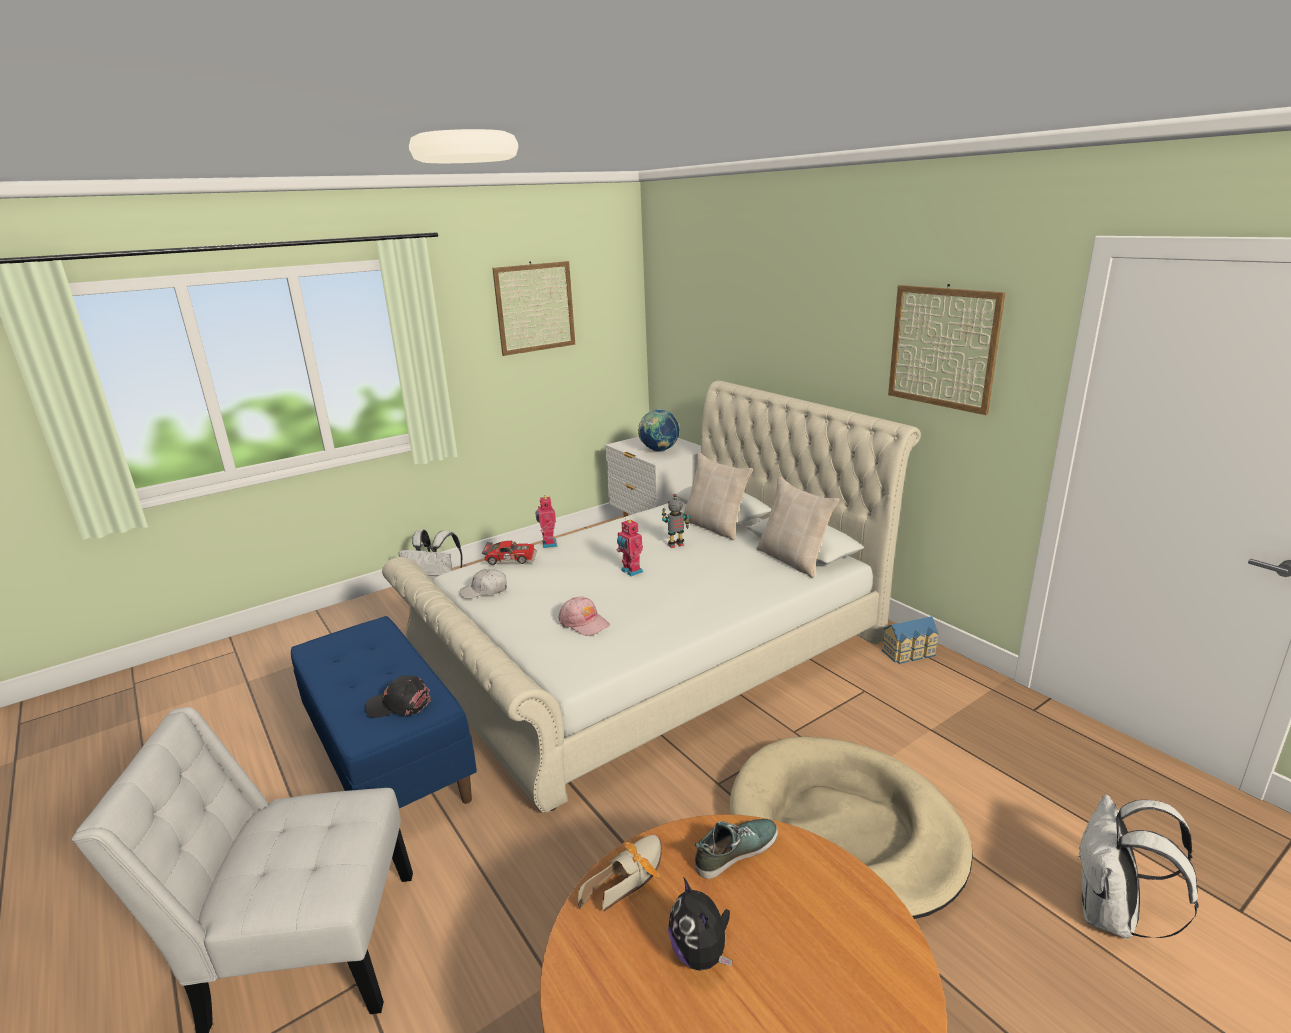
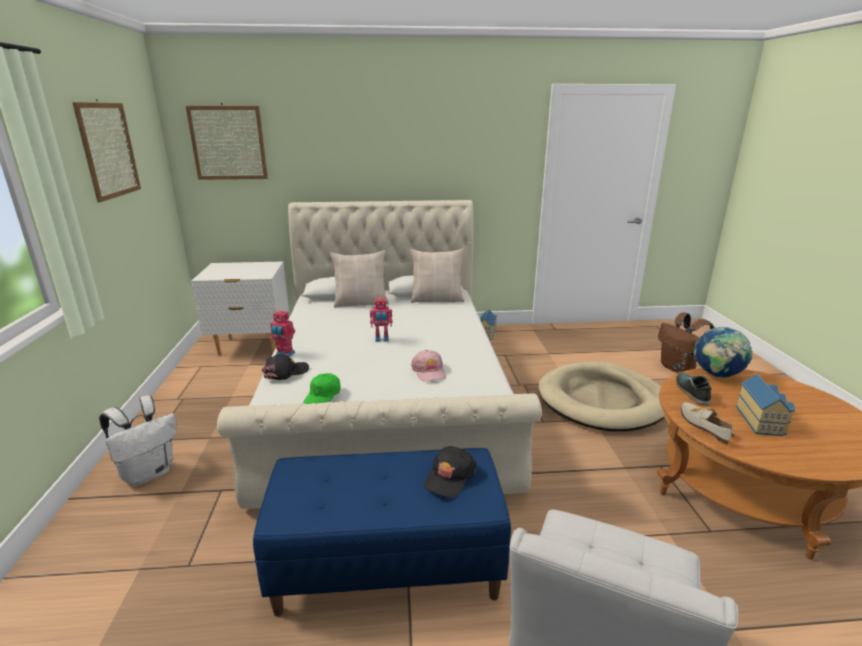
camera: 60 degrees left, 0 degrees up
white cap [460,569,507,599] -> green cap [303,373,341,404]
toy car [482,541,537,565] -> black cap [261,354,309,380]
pink cap [558,597,610,636] -> pink cap turned 90 degrees clockwise [411,350,446,382]
globe [638,409,679,452] -> globe moved to [694,327,753,378]
toy robot [662,494,690,548] -> none
plush toy [668,877,732,971] -> toy house [736,374,795,436]
picture [888,284,1005,415] -> picture moved to [186,103,268,180]
white backpack [1077,795,1199,939] -> brown backpack [658,313,714,373]

